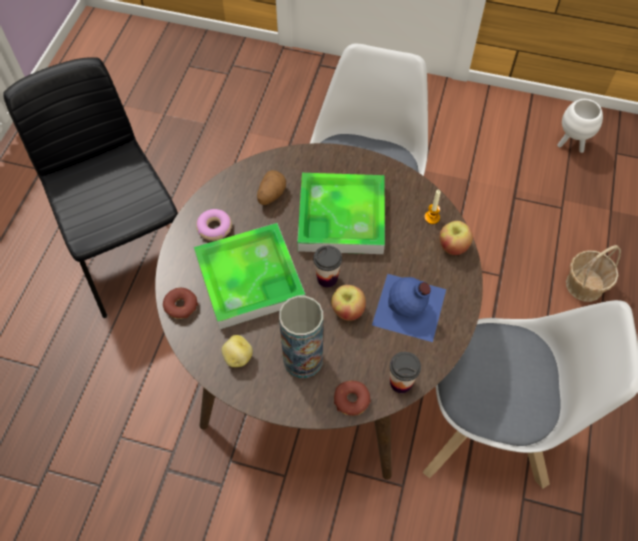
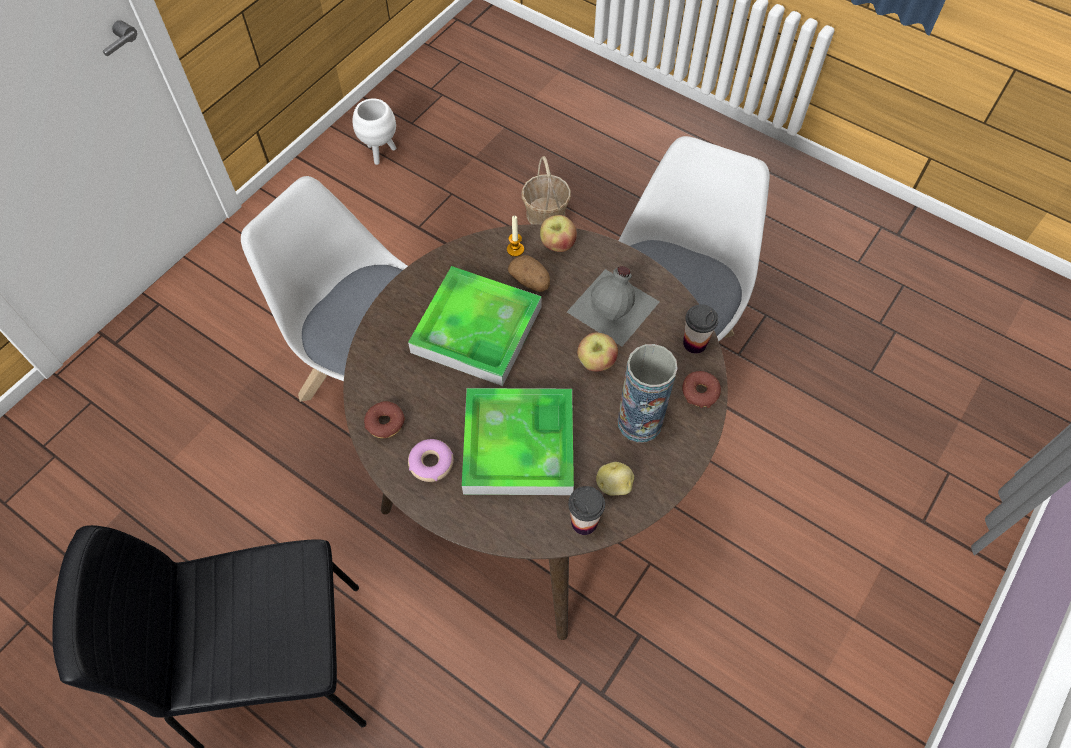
camera: 70 degrees left, 0 degrees up
donut [163,288,198,319] -> donut moved to [364,401,405,438]
potato [257,170,286,205] -> potato moved to [508,255,550,292]
cup [313,246,342,288] -> cup moved to [568,486,605,535]
blue bottle [372,274,446,342] -> grey bottle [567,266,660,347]

